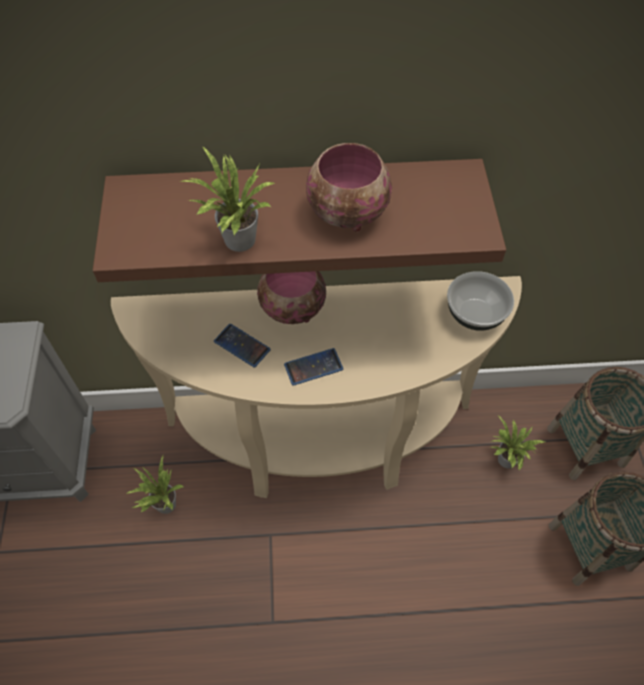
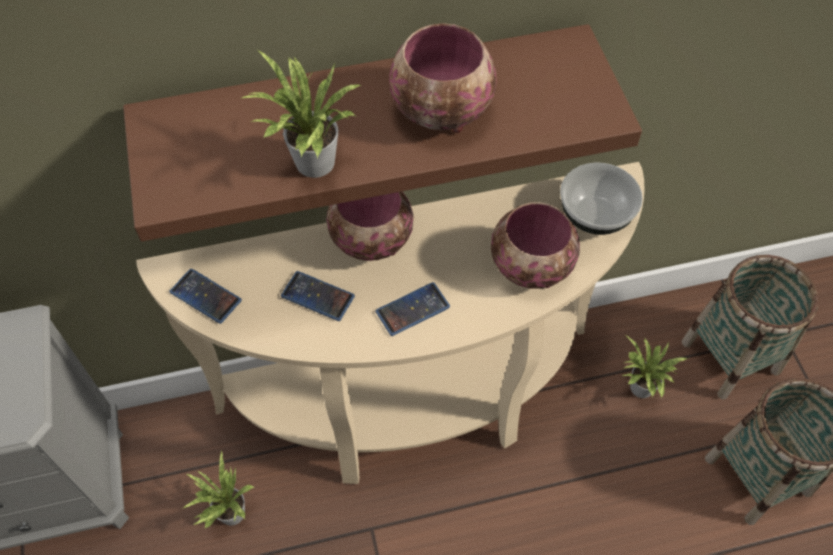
camera: 10 degrees left, 0 degrees up
none -> phone [170,269,242,324]
none -> bowl [491,202,580,289]

